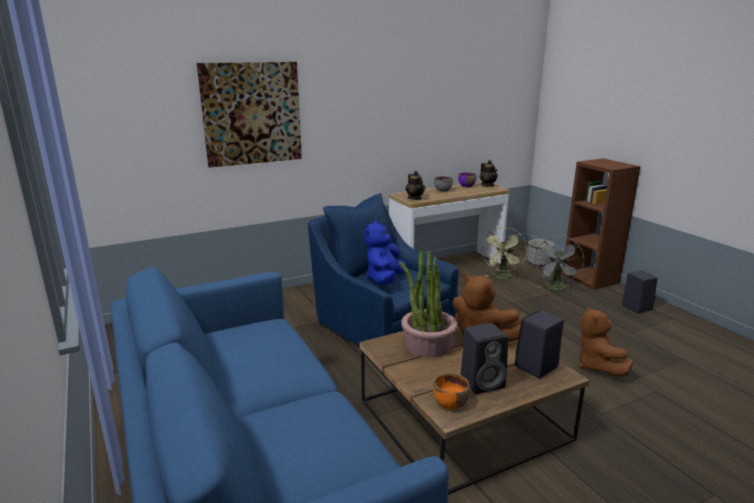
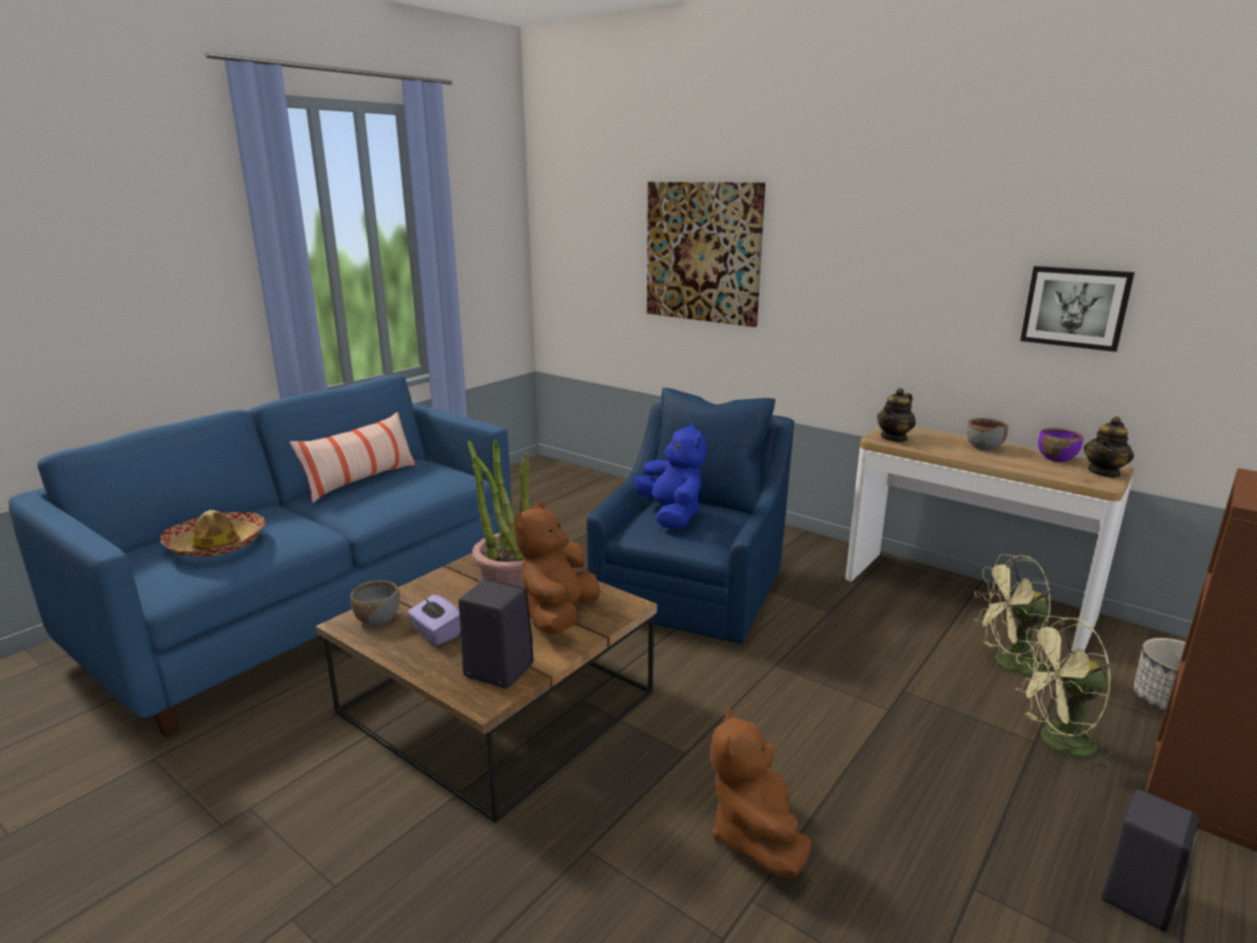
camera: 65 degrees right, 0 degrees up
blue plush toy [364,220,407,285] -> blue plush toy turned 75 degrees clockwise [635,422,706,530]
orange bowl [433,373,470,409] -> grey bowl [350,580,400,626]
black speaker [460,323,508,394] -> purple tissue box [408,594,461,646]
grey fan [535,236,584,291] -> green fan [1016,616,1117,772]
brown plush toy [579,306,633,377] -> brown plush toy turned 60 degrees counterclockwise [711,708,811,879]
none -> hat [160,510,266,557]
none -> pillow [290,412,417,503]
none -> picture [1020,266,1135,352]

